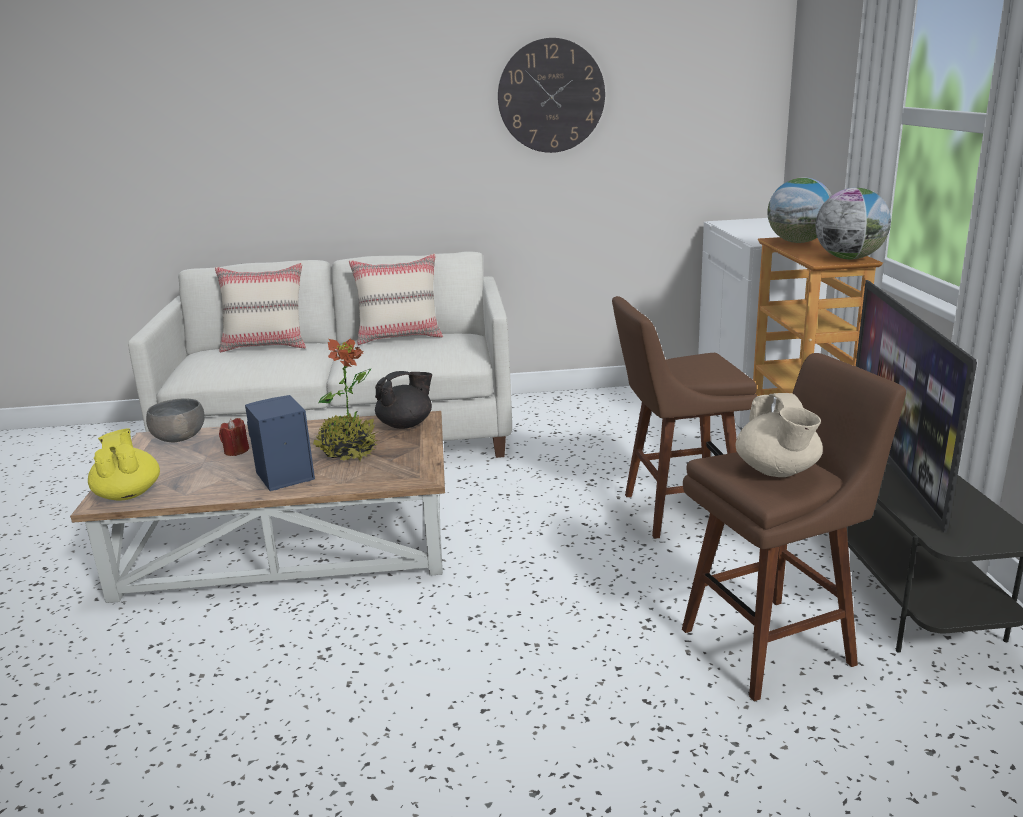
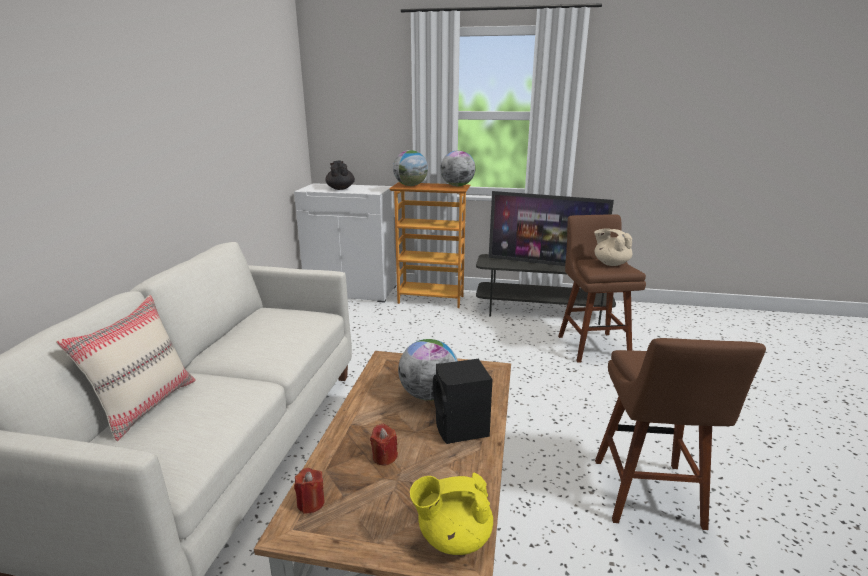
camera: 75 degrees left, 0 degrees up
grey bowl [146,398,205,442] -> red candle [294,468,325,514]
blue speaker [245,395,315,491] -> black speaker [433,359,493,444]
potted plant [313,338,379,461] -> globe [398,339,458,401]
beige pillow [349,254,443,345] -> none
black teapot [375,371,432,429] -> black teapot moved to [325,161,355,190]
wall clock [498,38,605,153] -> none
brown stool [612,296,757,539] -> brown stool moved to [595,338,766,530]
beige teapot [736,393,823,477] -> beige teapot turned 135 degrees counterclockwise [594,228,632,266]

